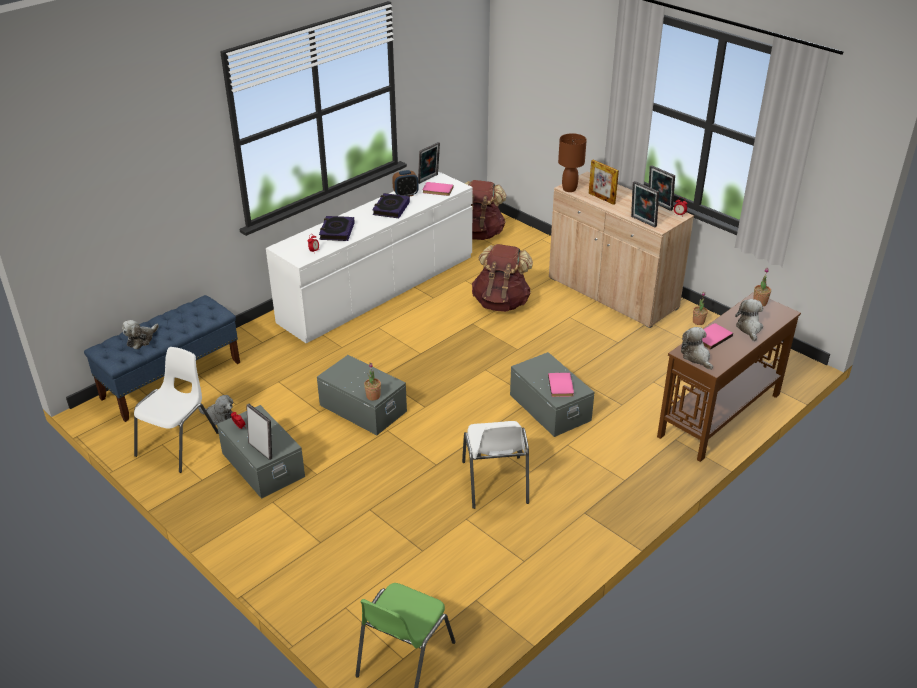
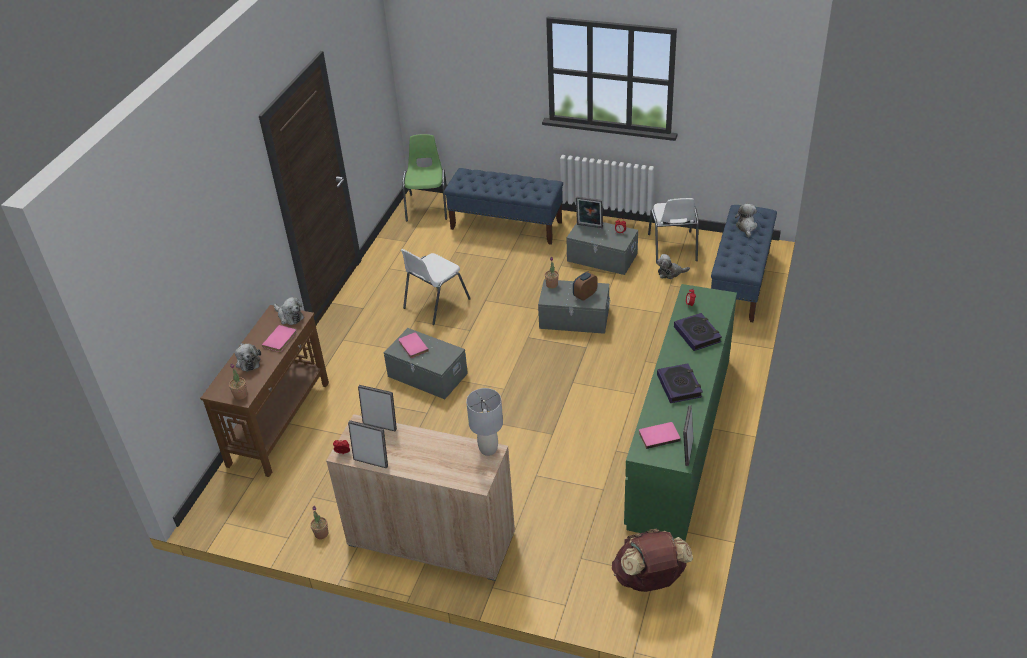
camera: 155 degrees right, 5 degrees up
white dresser [266,171,473,343] -> green dresser [624,284,737,541]
alarm clock [392,170,419,196] -> alarm clock moved to [573,271,597,301]
white chair [462,421,529,509] -> white chair turned 105 degrees counterclockwise [401,249,471,325]
brown backpack [472,244,533,312] -> none
brown table lamp [558,133,587,192] -> grey table lamp [466,388,503,456]
picture frame [589,160,619,205] -> none
none -> blue bench [444,168,563,245]

